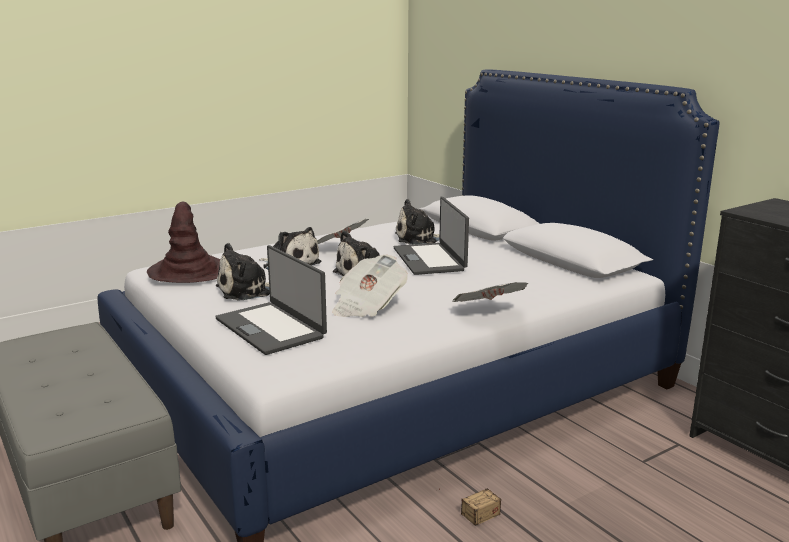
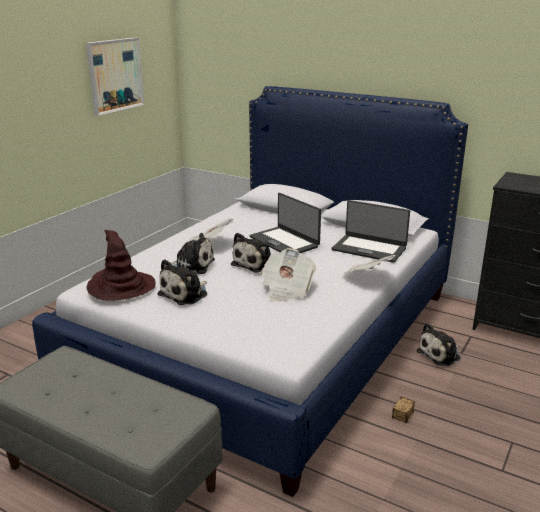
camera: 25 degrees left, 5 degrees up
laptop [215,245,327,355] -> laptop moved to [332,200,410,263]
plush toy [395,199,440,245] -> plush toy moved to [417,323,461,366]
none -> picture [86,37,144,116]

